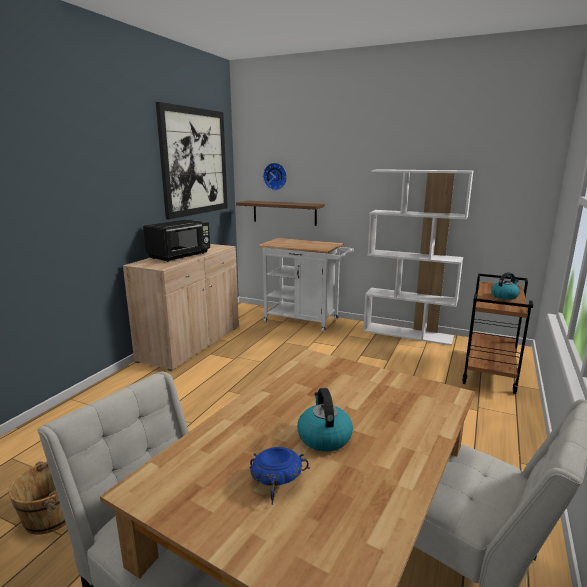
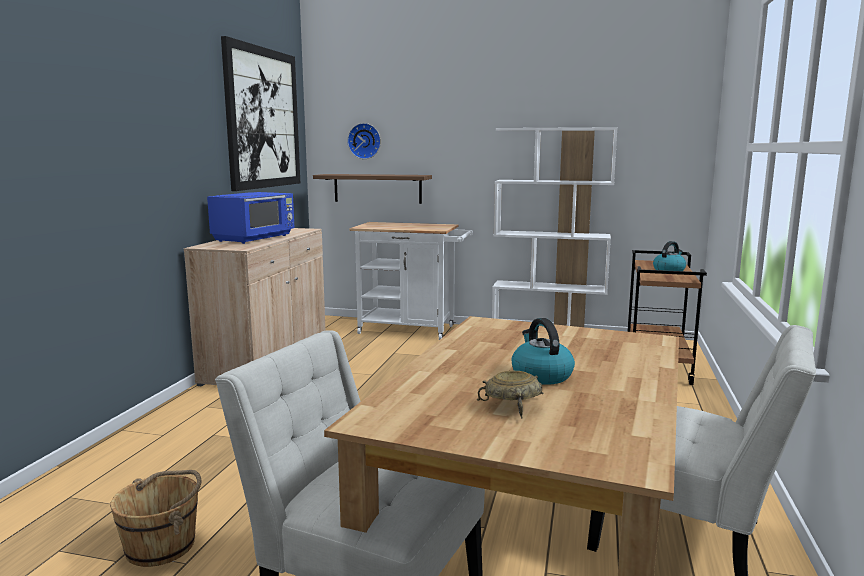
camera: 10 degrees left, 5 degrees down
black microwave [143,220,210,262] -> blue microwave [207,192,295,244]
blue bowl [250,447,310,505] -> beige bowl [477,371,543,418]

